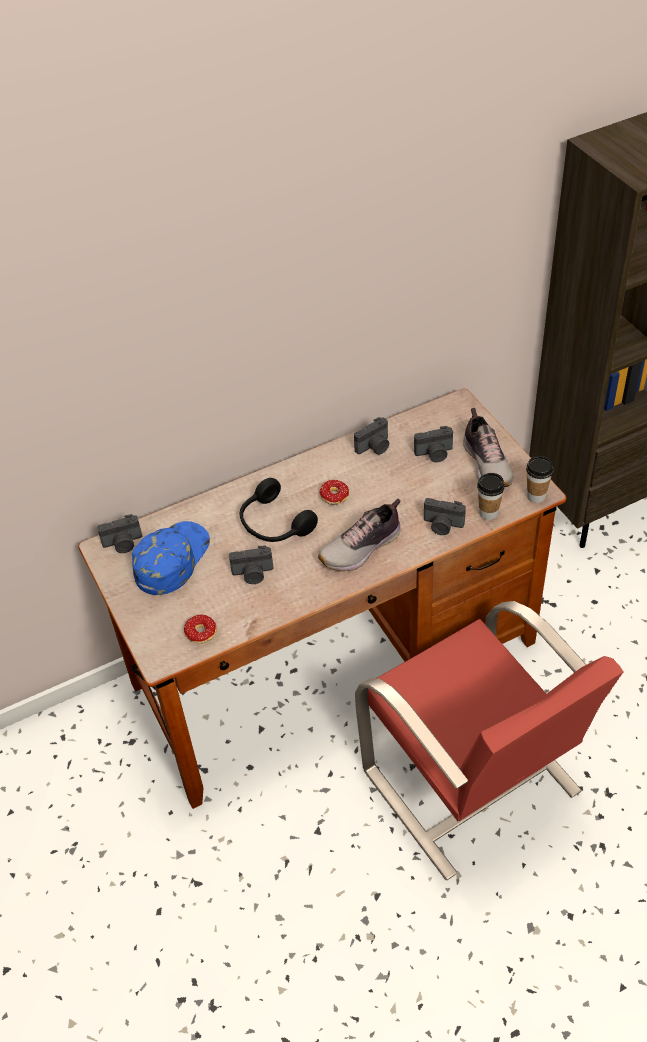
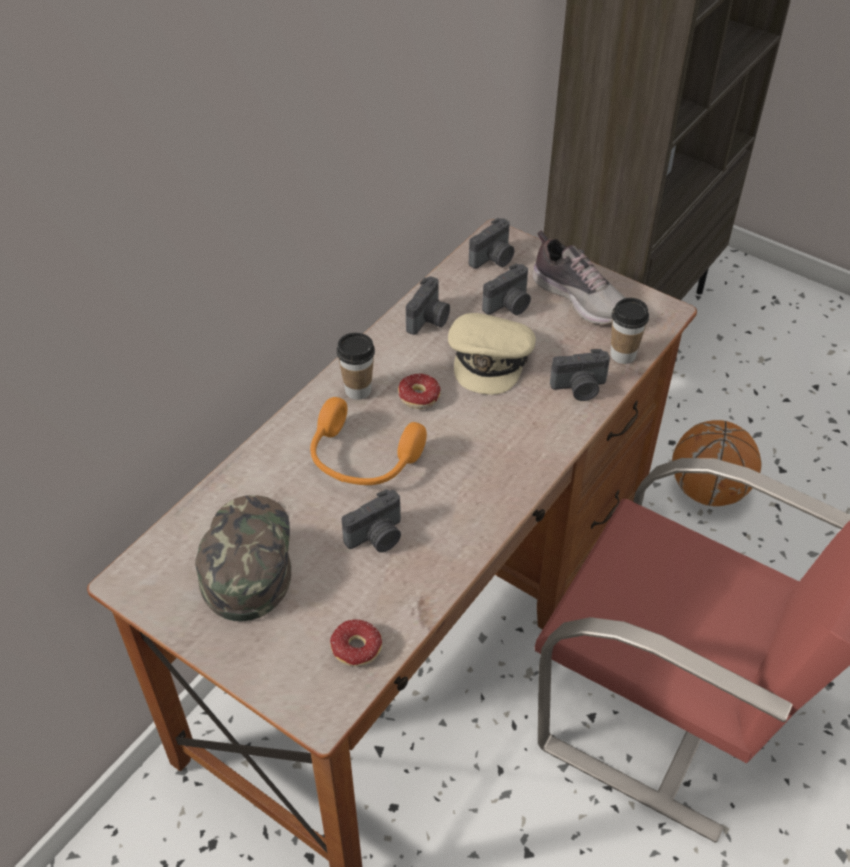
camera: 30 degrees left, 0 degrees up
camera [97,514,142,553] -> camera moved to [469,218,514,269]
blue cap [132,521,210,595] -> green cap [195,495,291,621]
black headphones [240,478,318,542] -> orange headphones [310,397,427,485]
shoe [318,499,401,572] -> none
cup [526,456,554,503] -> cup moved to [337,333,375,400]
none -> beige cap [448,313,536,395]
none -> basketball [672,420,761,506]

